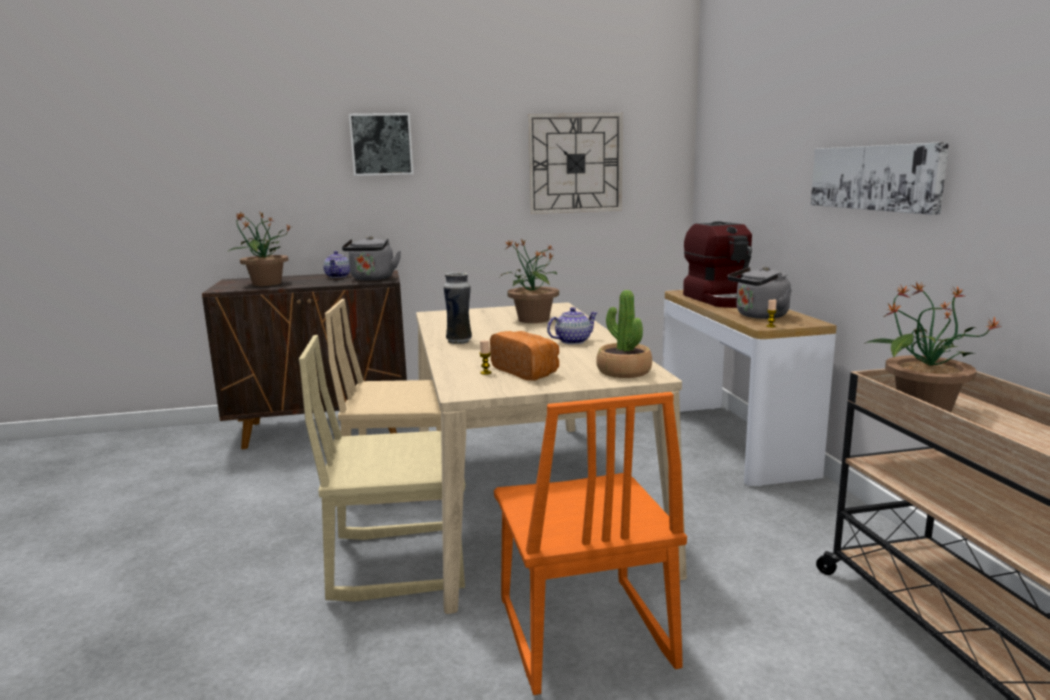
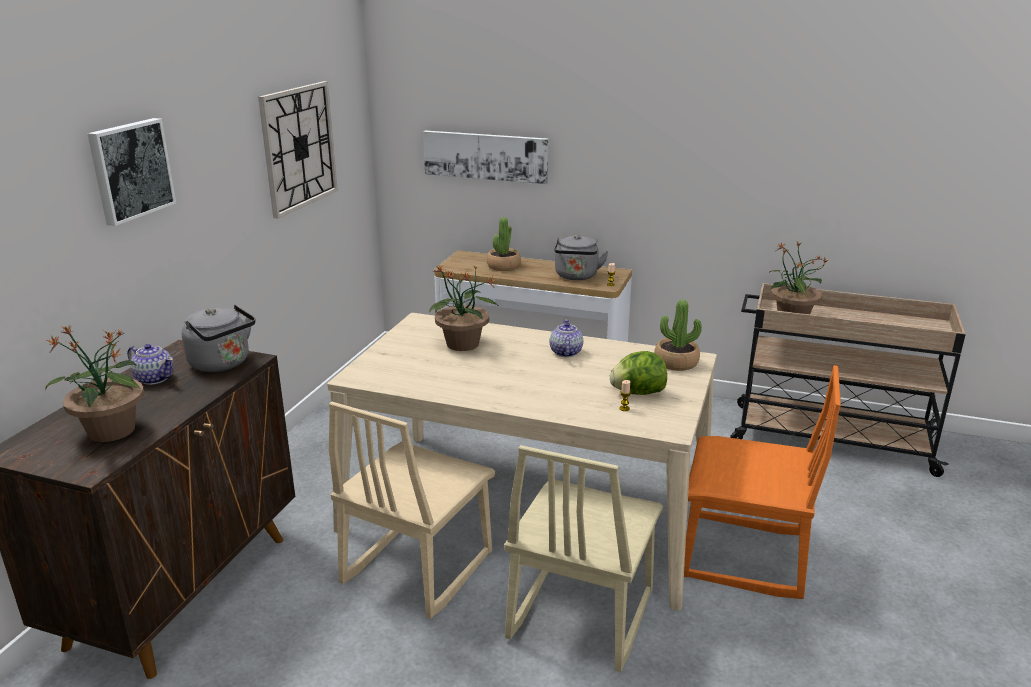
camera: 60 degrees left, 10 degrees up
vase [444,272,472,344] -> none
bread [490,331,559,381] -> lettuce [610,351,667,395]
coffee machine [683,221,752,308] -> potted plant [487,217,521,271]
picture [811,142,949,215] -> picture moved to [423,130,548,184]

